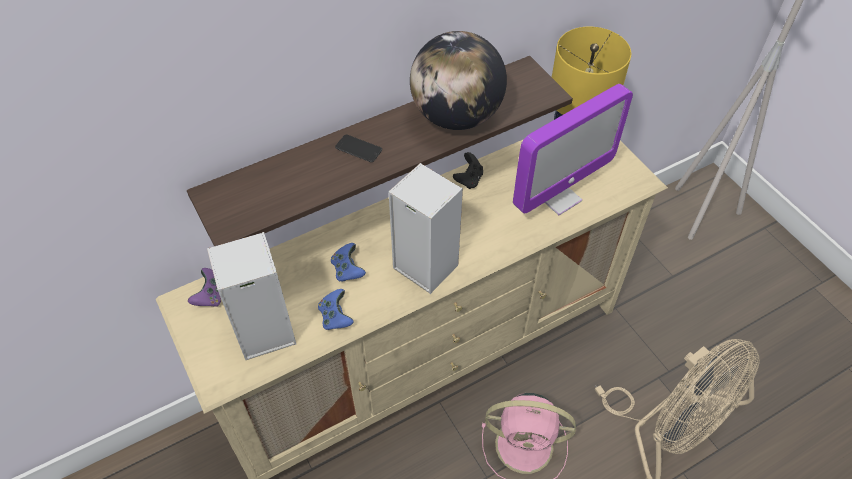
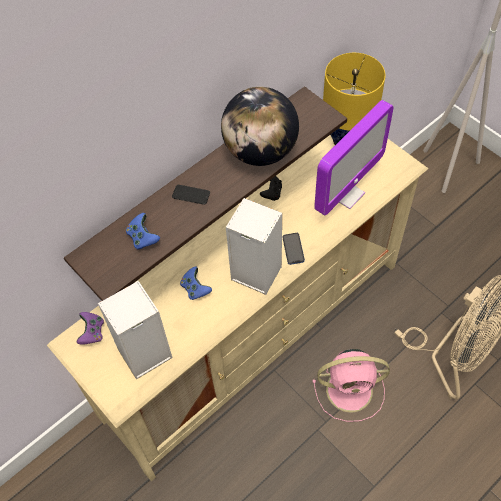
camera: 10 degrees left, 5 degrees up
blue game controller [318,289,354,330] -> blue game controller moved to [126,213,160,249]
none -> phone [282,233,305,265]

